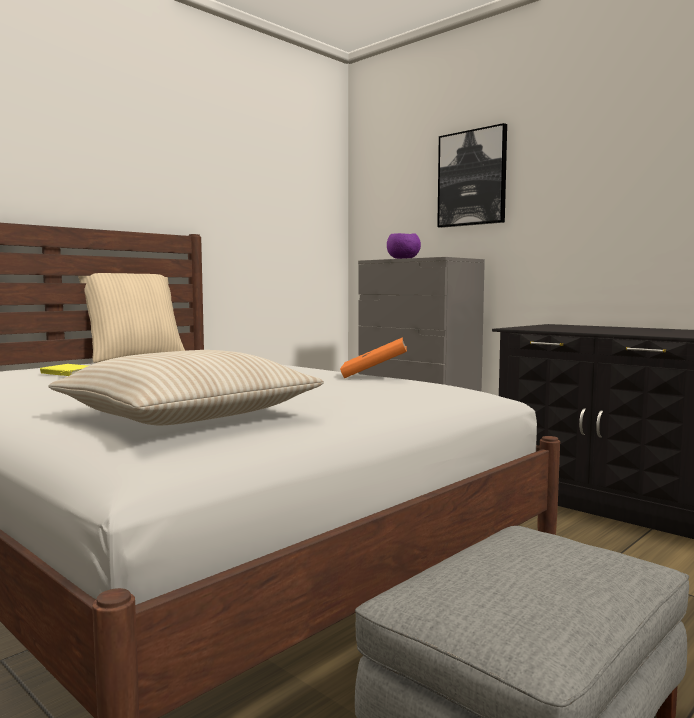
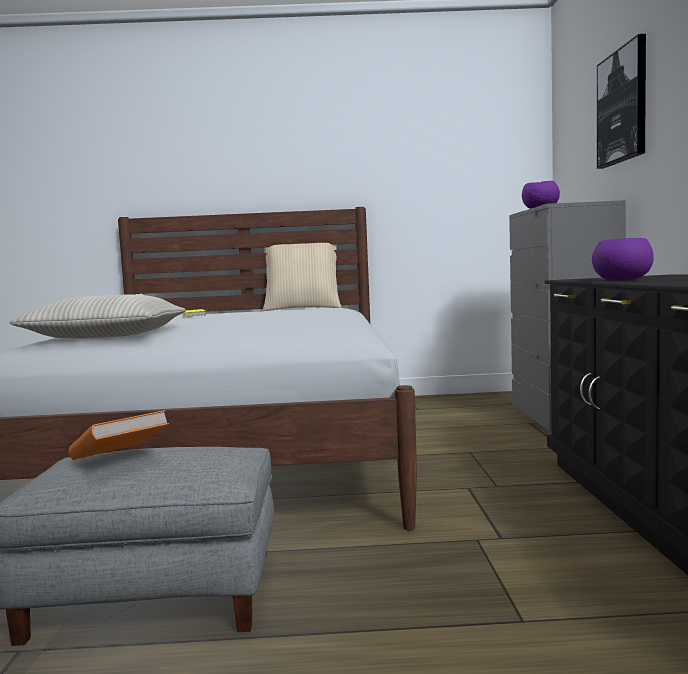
camera: 45 degrees right, 0 degrees up
orange book [340,337,407,378] -> orange book moved to [69,410,169,460]
none -> purple bowl [592,238,654,281]

